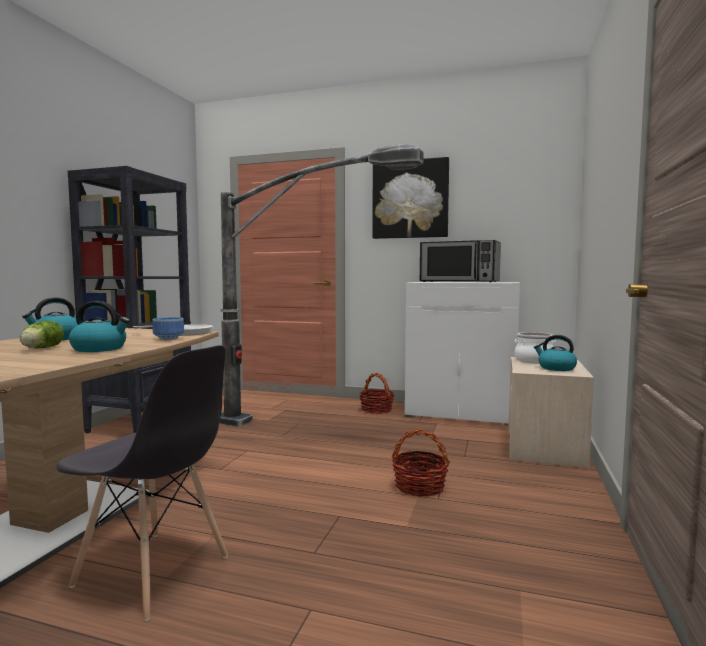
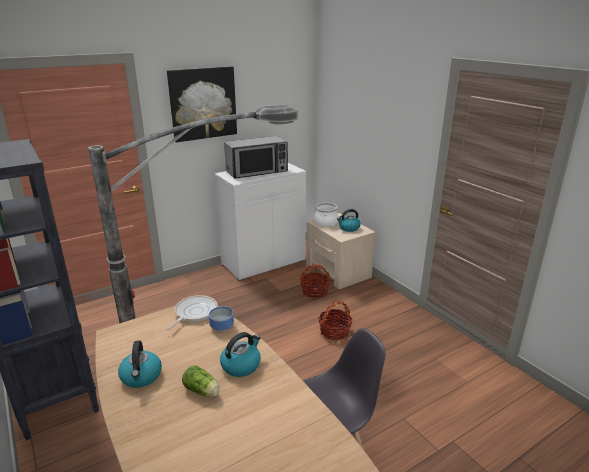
camera: 50 degrees left, 20 degrees up
basket [359,373,395,414] -> basket moved to [300,264,331,298]

